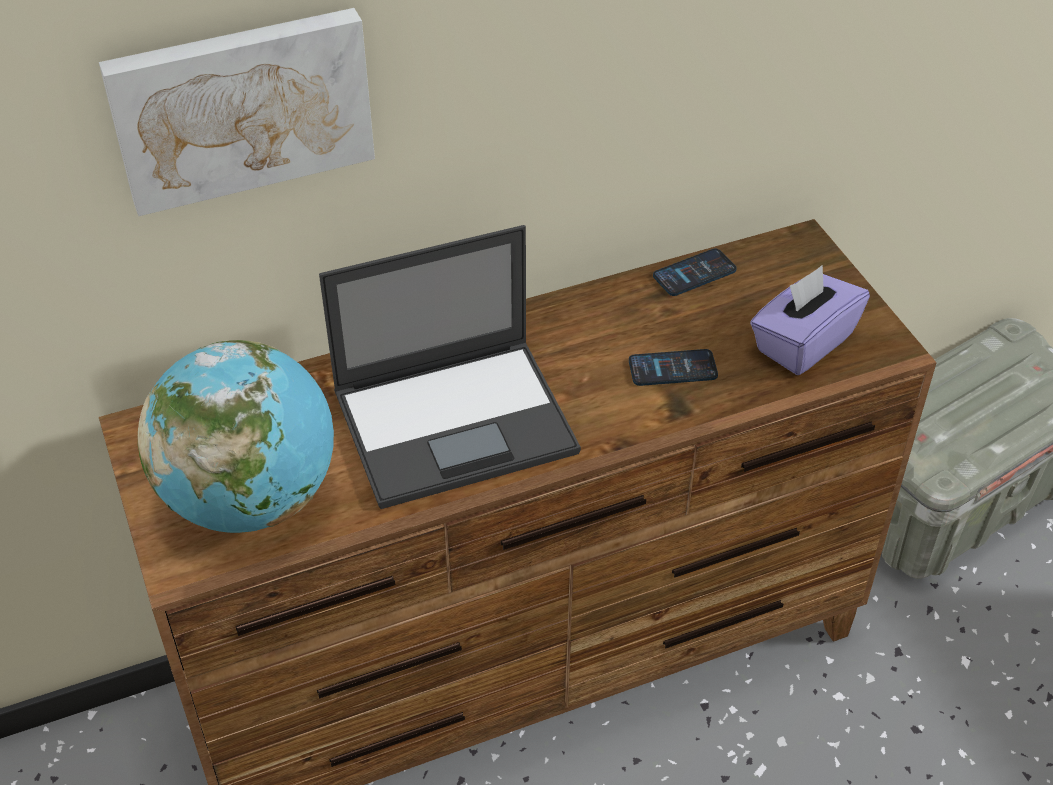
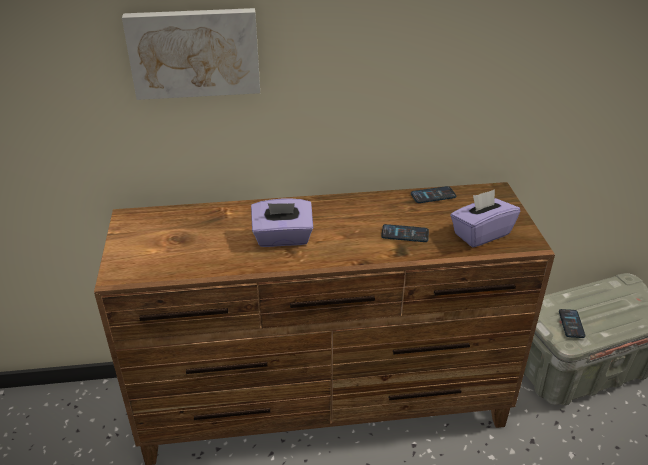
camera: 15 degrees right, 10 degrees down
globe [138,340,334,533] -> none
laptop [319,225,581,509] -> purple tissue box [251,199,313,247]
none -> phone [559,309,585,338]

